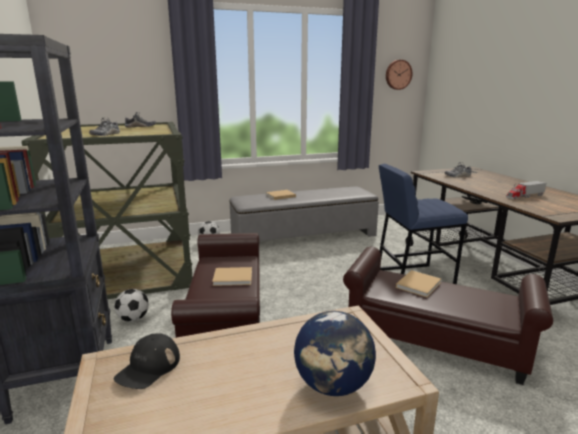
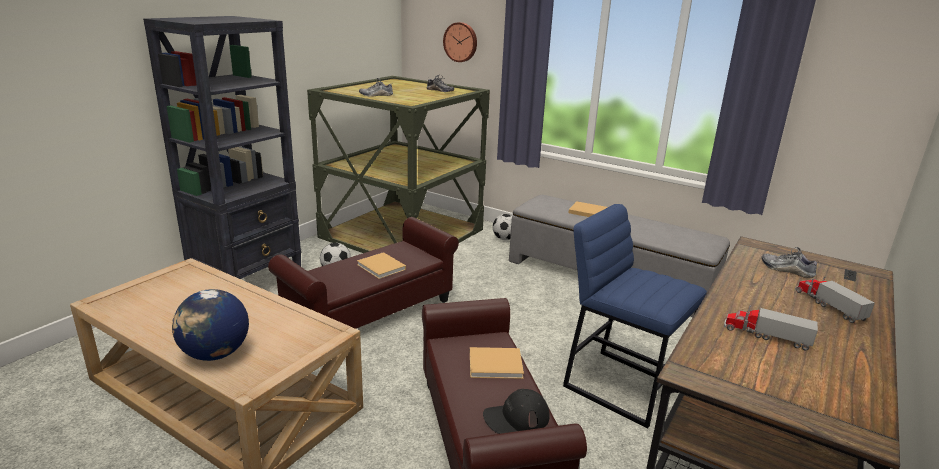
camera: 50 degrees right, 5 degrees up
black cap [114,333,180,389] -> black cap moved to [483,389,550,434]
wall clock [386,60,413,90] -> wall clock moved to [443,22,477,62]
none -> toy truck [795,276,875,323]

